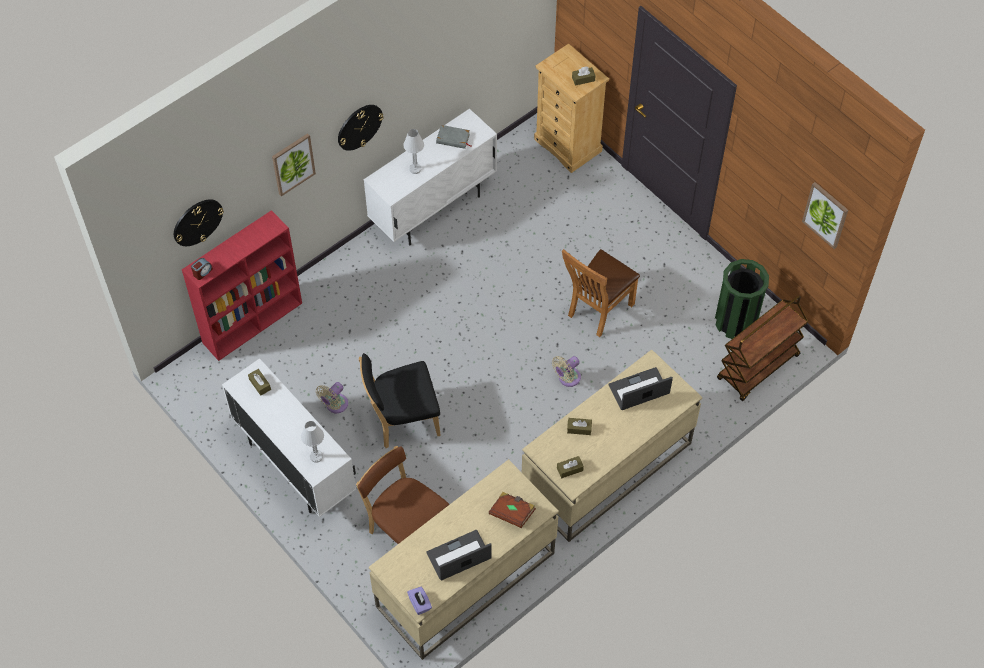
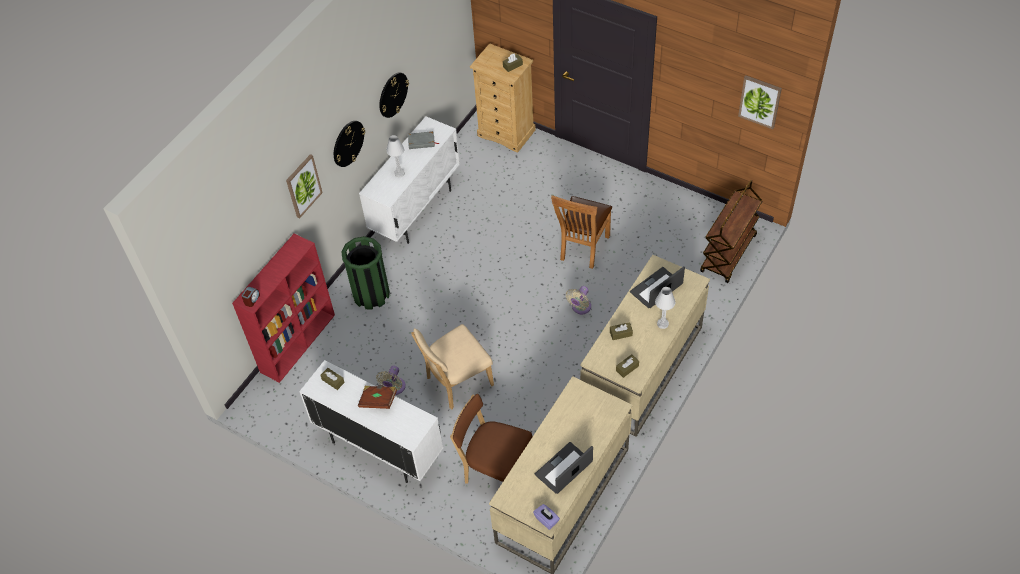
camera: 15 degrees left, 5 degrees down
wall clock [174,199,224,246] -> wall clock moved to [379,72,409,118]
white table lamp [301,421,324,463] -> white table lamp moved to [655,287,675,329]
black chair [359,353,441,448] -> beige chair [411,324,494,409]
brown book [489,492,536,528] -> brown book moved to [358,385,397,409]
green trash can [715,259,769,339] -> green trash can moved to [341,236,390,310]

